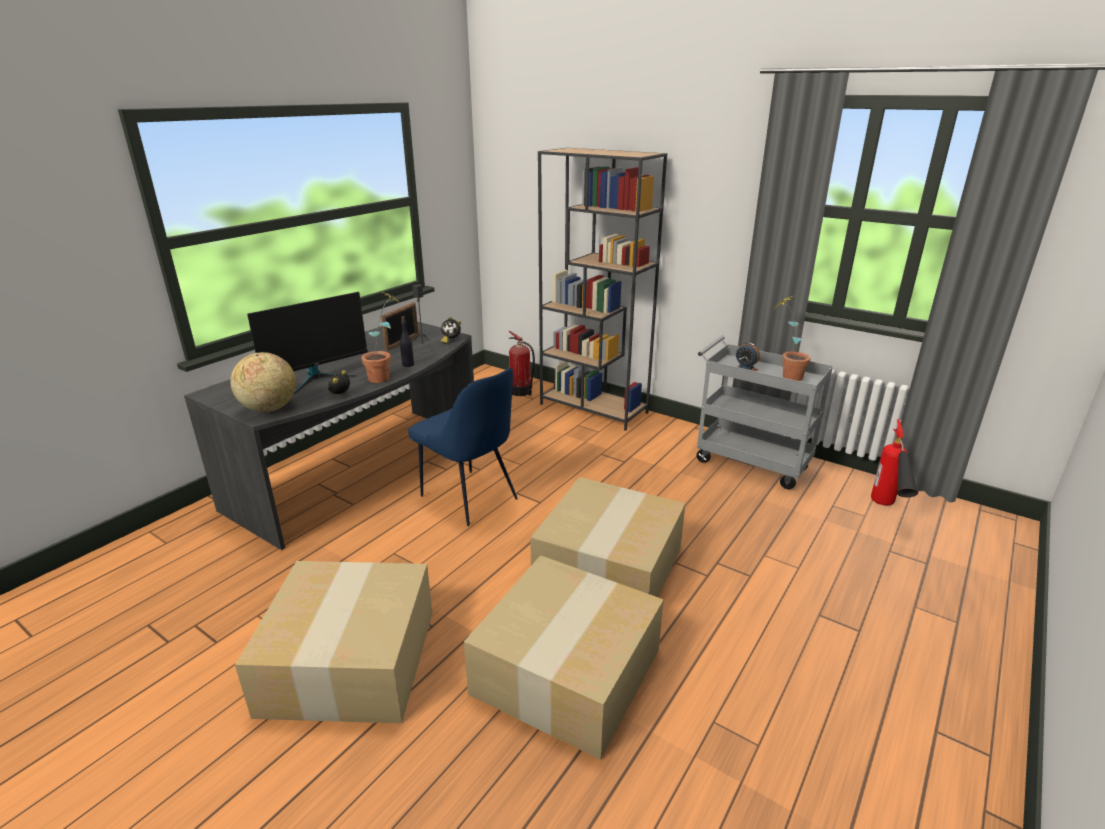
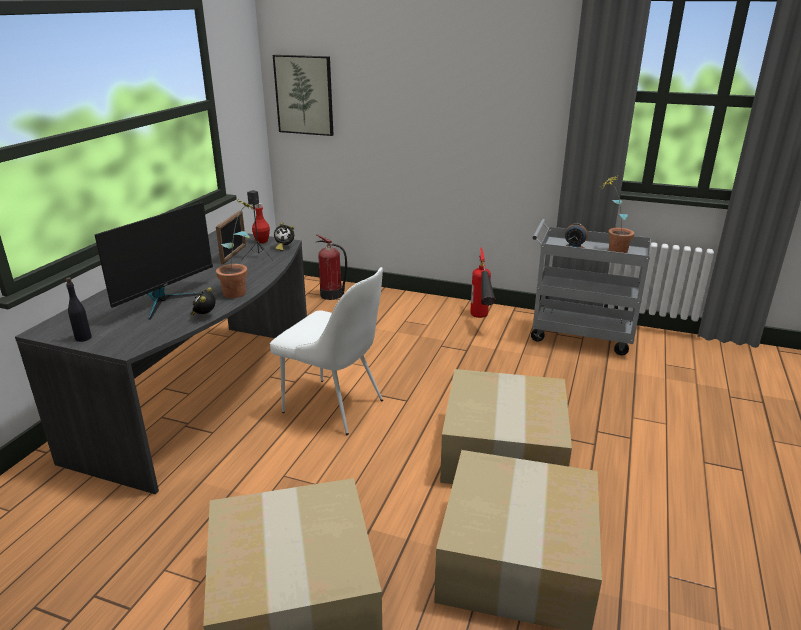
camera: 15 degrees left, 0 degrees up
globe [230,352,296,412] -> none
black bottle [400,316,414,367] -> black bottle moved to [66,277,92,342]
blue chair [408,368,518,526] -> white chair [270,267,383,435]
bookcase [538,148,667,431] -> none
fire extinguisher [871,419,918,506] -> fire extinguisher moved to [470,248,496,318]
none -> red bottle [252,203,270,243]
none -> picture [273,55,333,136]

